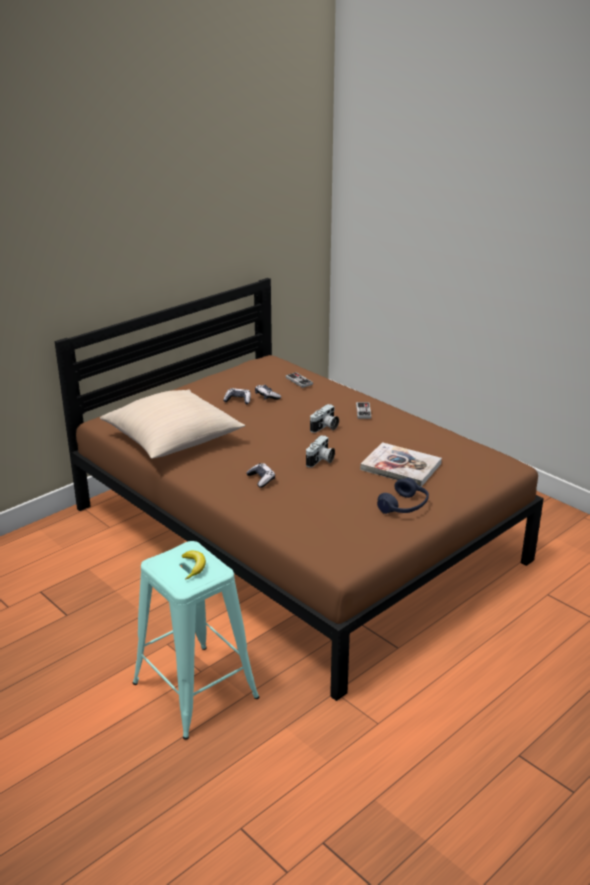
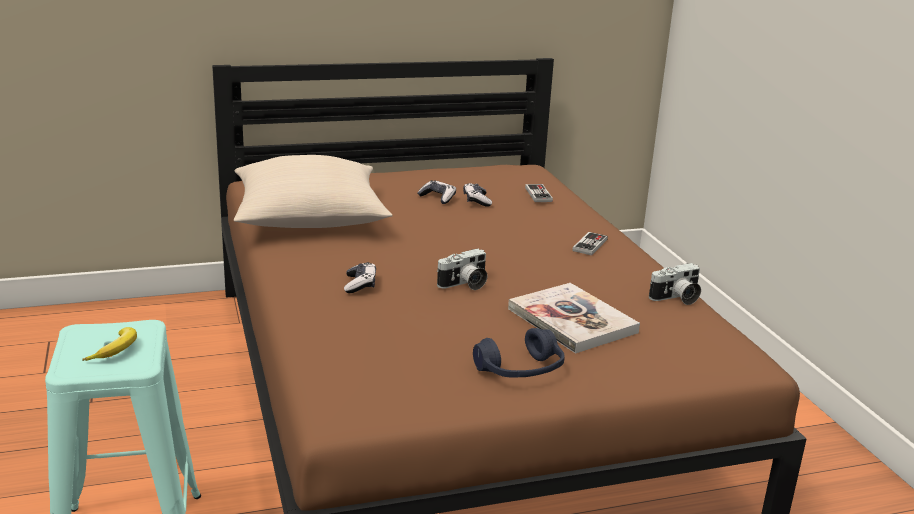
camera: 25 degrees right, 5 degrees down
camera [310,404,339,433] -> camera moved to [649,263,701,305]

